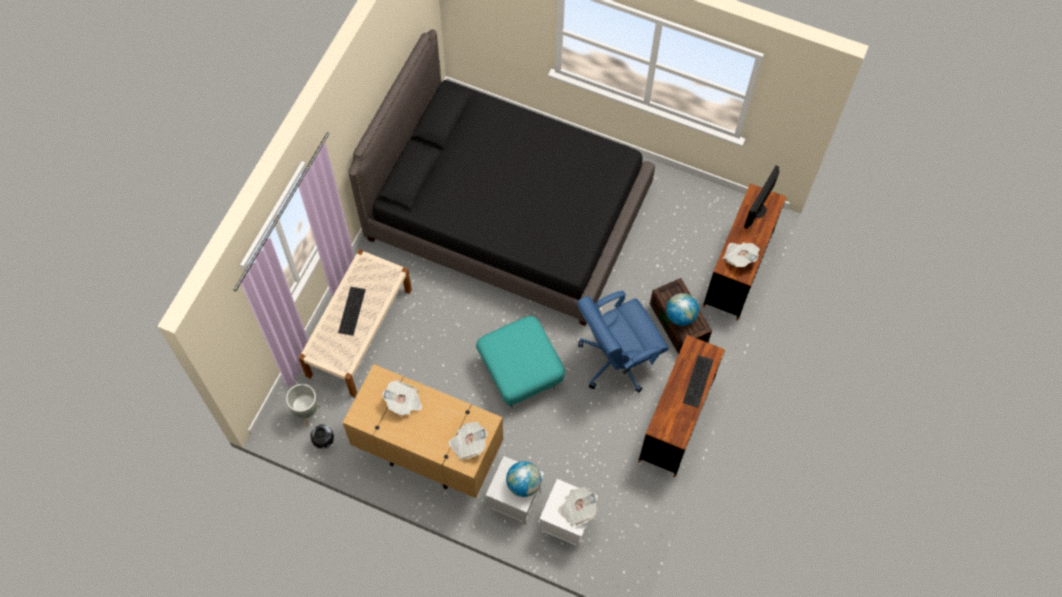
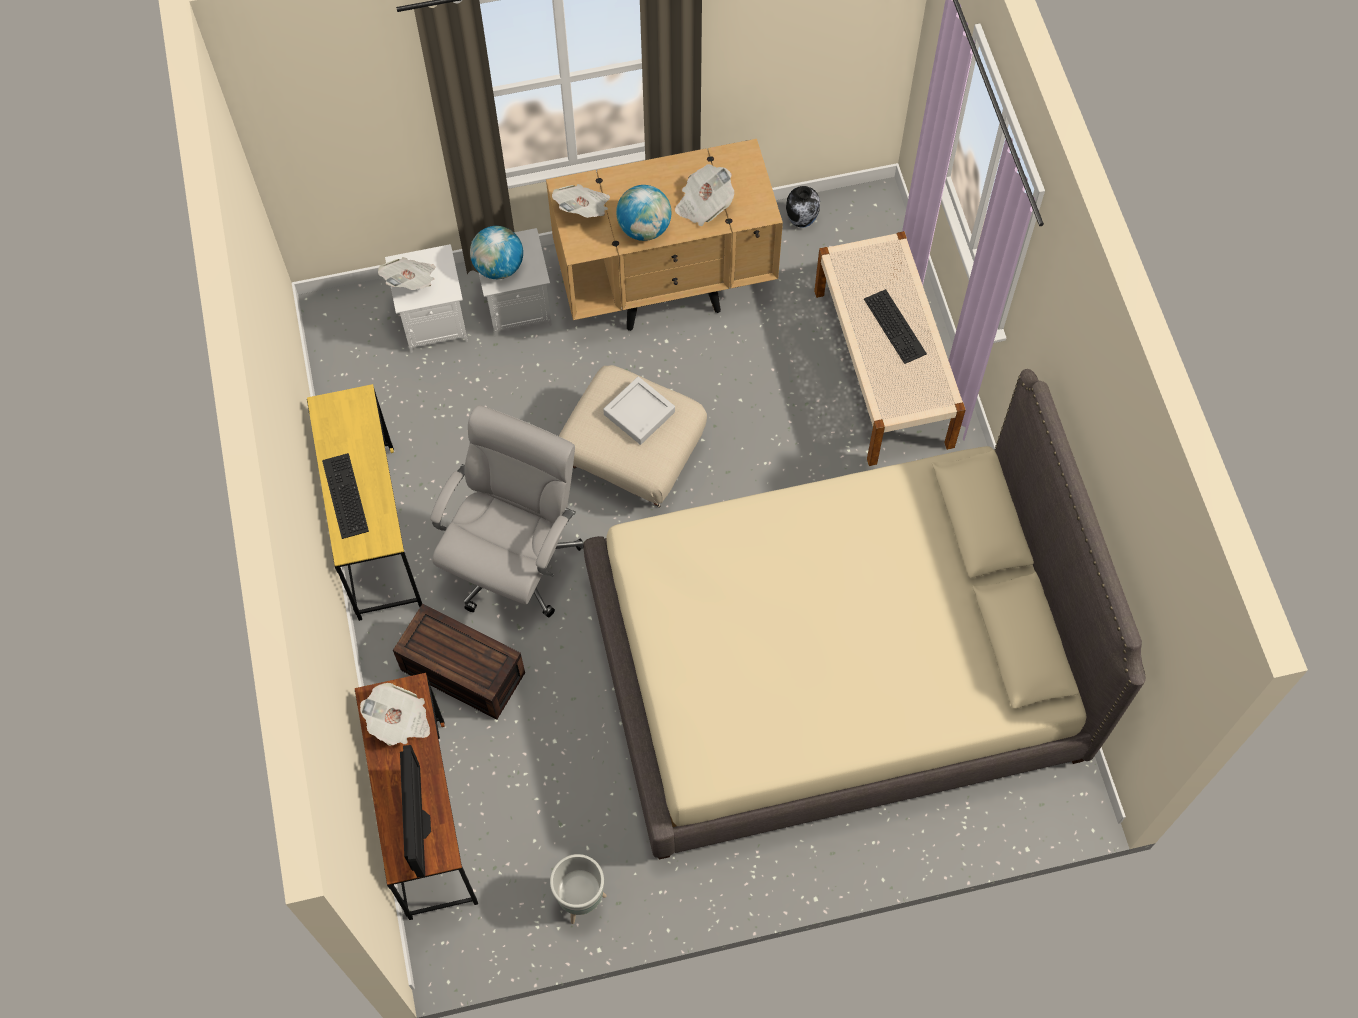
camera: 145 degrees right, 0 degrees up
grey planter [286,384,320,427] -> grey planter moved to [550,854,606,924]
black bed [348,29,655,326] -> beige bed [583,369,1146,860]
turquoise ottoman [476,316,565,408] -> beige ottoman [559,365,707,508]
blue office chair [577,291,669,393] -> grey office chair [430,405,584,618]
brown desk [638,335,725,477] -> yellow desk [307,384,422,621]
globe [666,293,699,326] -> globe moved to [616,185,671,241]
none -> grey tray [603,377,675,445]

